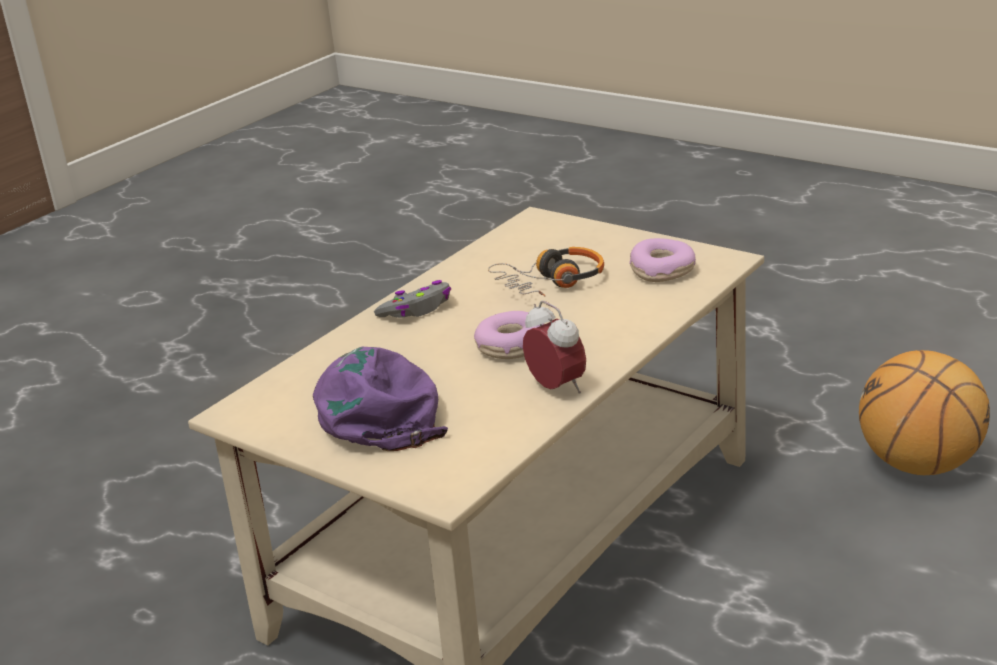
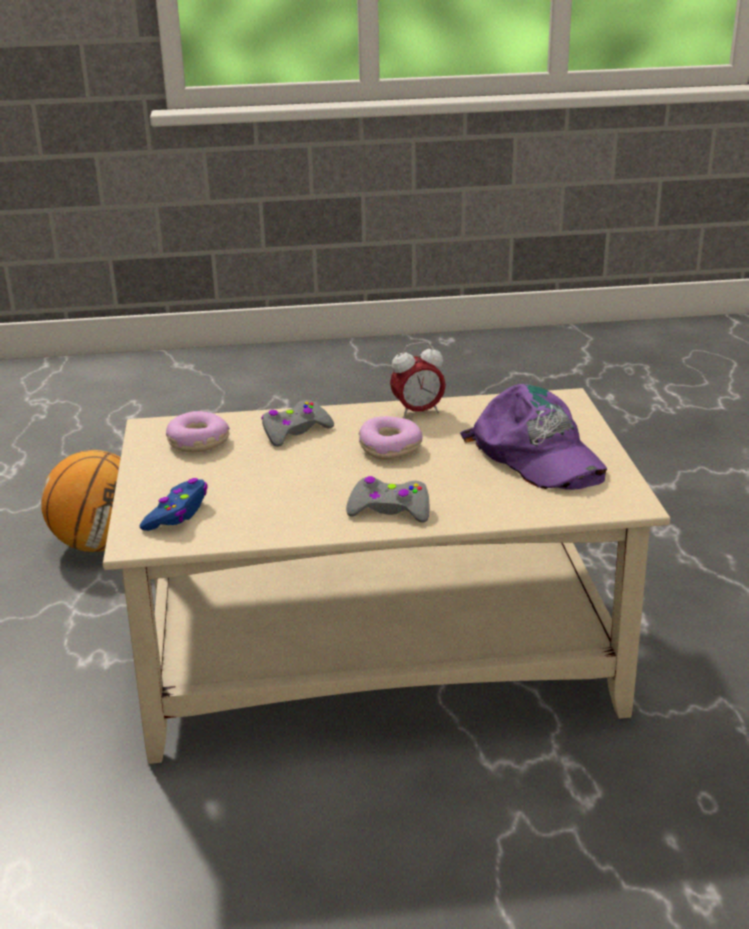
camera: 135 degrees left, 0 degrees up
purple cap [313,347,448,451] -> purple cap turned 60 degrees counterclockwise [460,384,607,490]
headphones [488,247,604,297] -> none
alarm clock [523,301,586,394] -> alarm clock turned 120 degrees counterclockwise [390,342,446,419]
none -> blue game controller [139,478,208,531]
none -> grey game controller [261,400,334,447]

